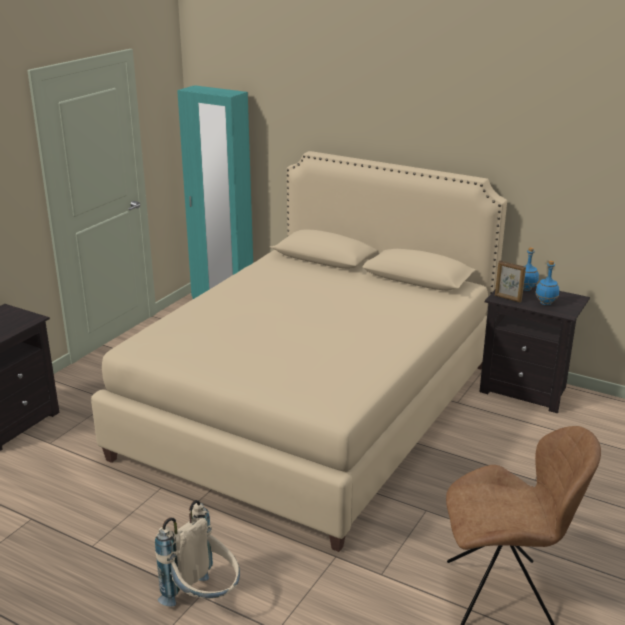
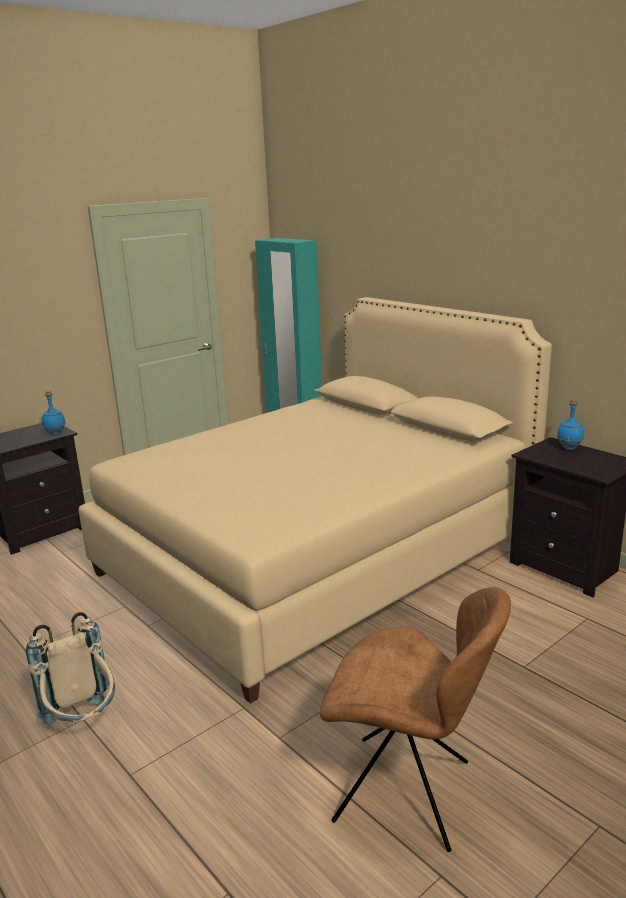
camera: 20 degrees right, 5 degrees down
picture frame [495,260,526,302] -> none
blue bottle [535,261,559,305] -> blue bottle moved to [42,391,66,435]

